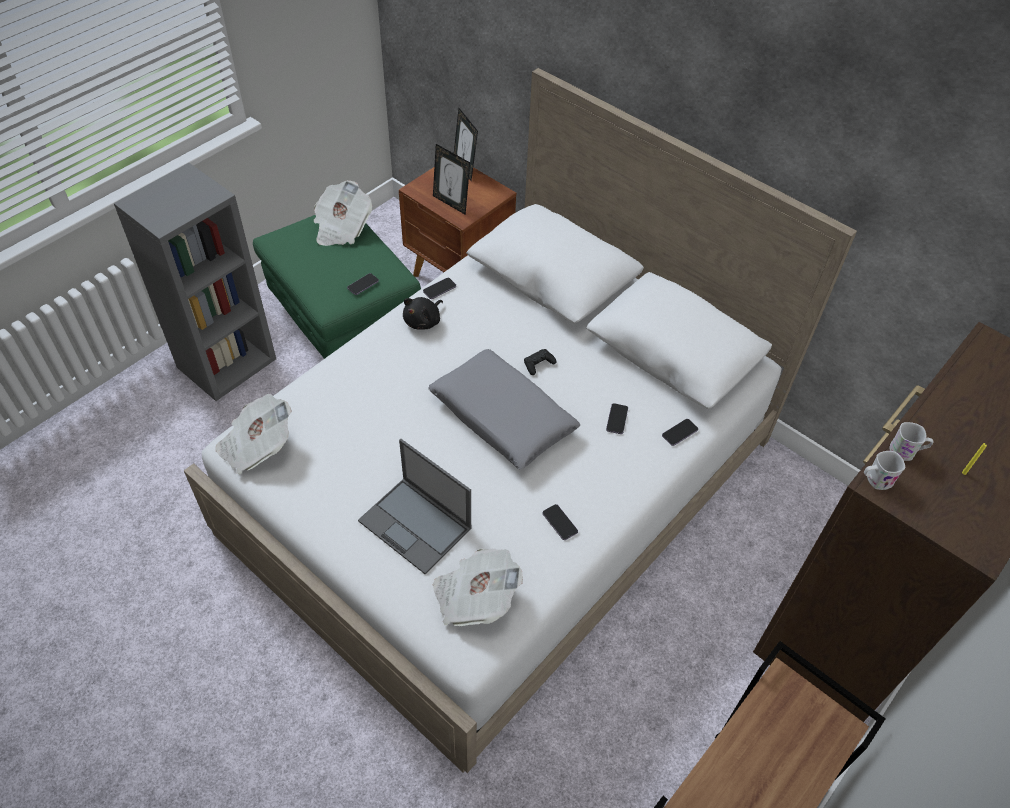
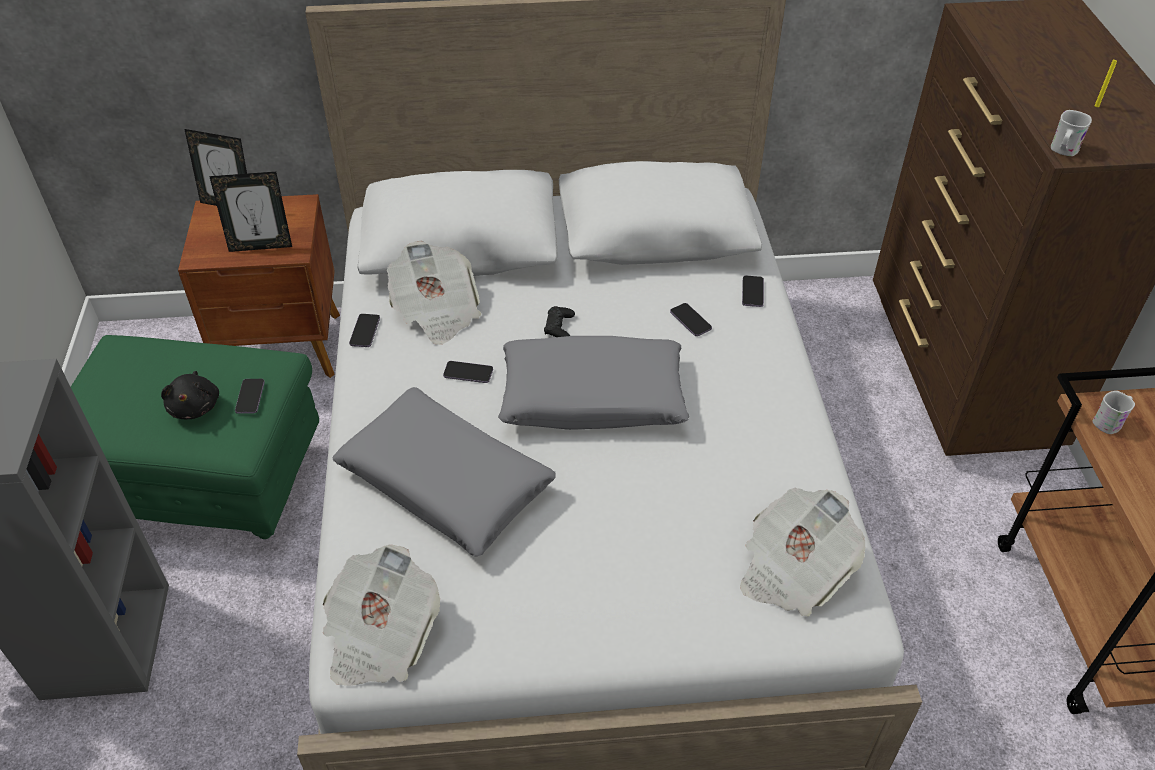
camera: 45 degrees left, 5 degrees down
newspaper [313,180,372,246] -> newspaper moved to [387,241,481,345]
laptop [358,439,471,574] -> none
black plush toy [403,297,443,329] -> black plush toy moved to [161,371,219,419]
phone [543,504,578,540] -> phone moved to [443,361,493,383]
white mug [890,422,933,461] -> white mug moved to [1093,391,1135,434]
none -> grey pillow [332,387,556,557]

